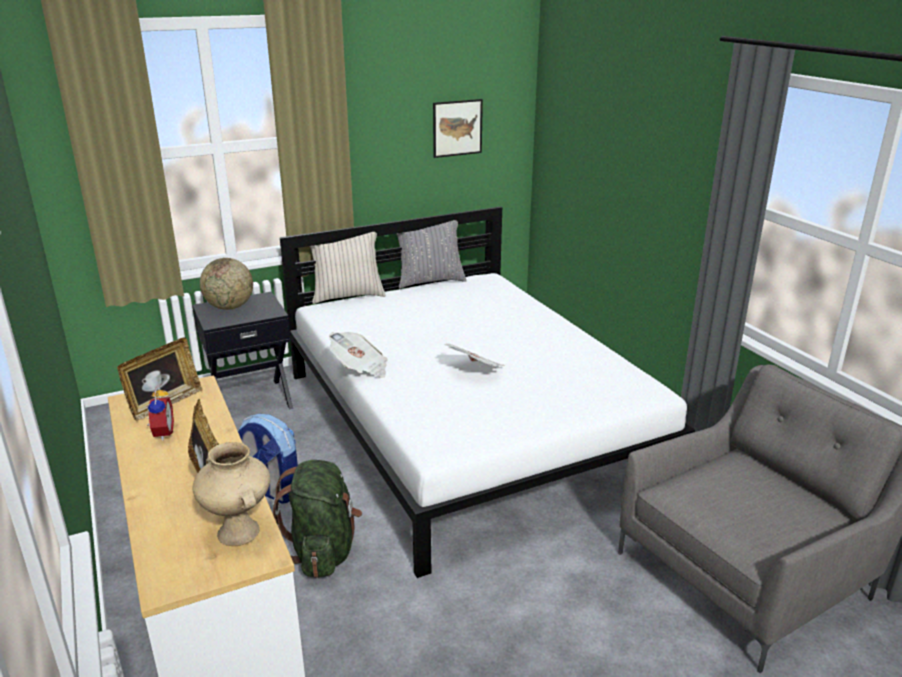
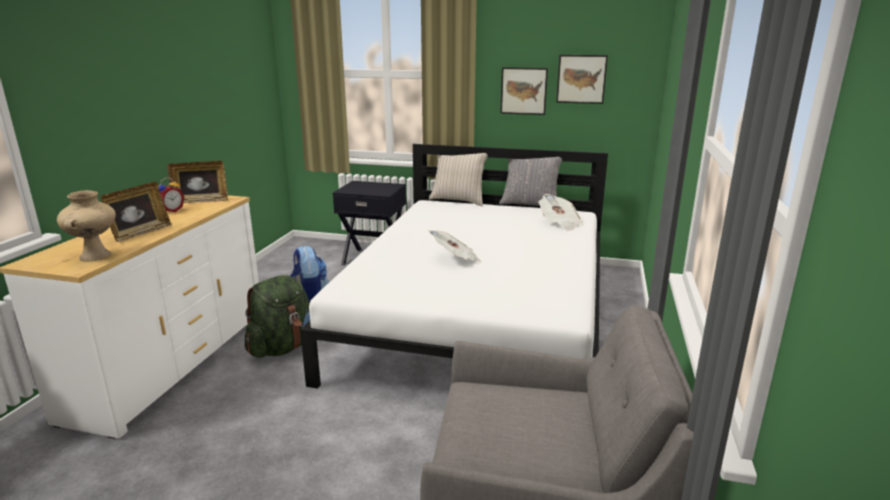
camera: 40 degrees right, 5 degrees down
globe [200,258,253,310] -> none
newspaper [329,332,388,378] -> newspaper moved to [538,194,582,231]
none -> picture [500,67,548,115]

